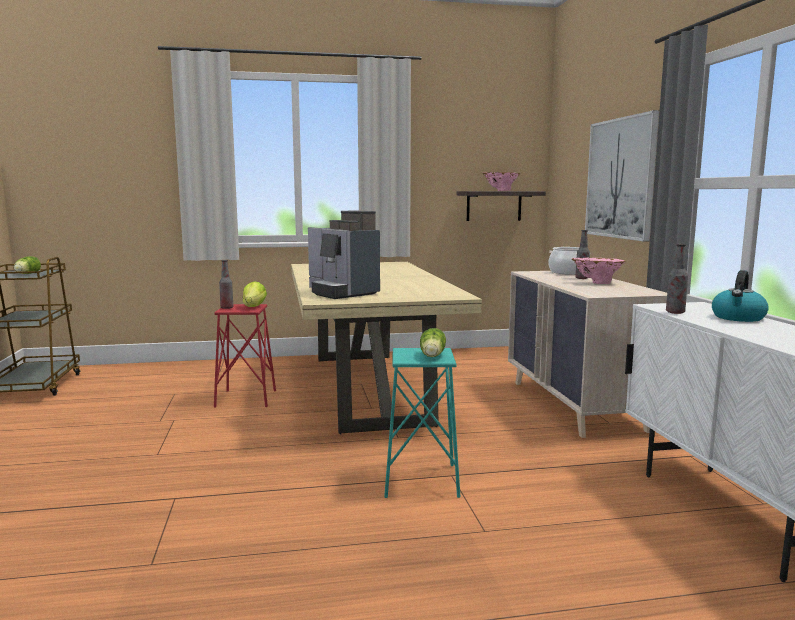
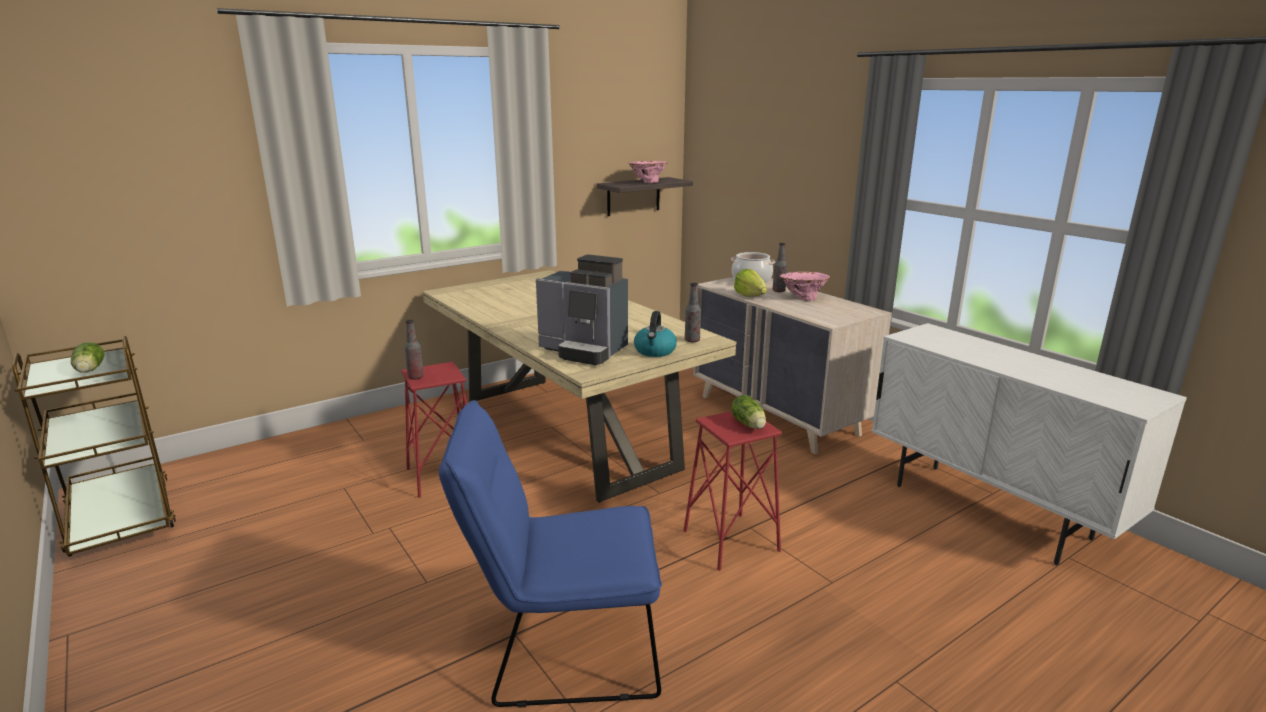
camera: 25 degrees left, 10 degrees up
lettuce [243,281,267,307] -> lettuce moved to [734,269,767,297]
turquoise stool [384,348,460,498] -> red stool [684,411,782,571]
picture [585,110,659,242] -> none
bottle [666,244,688,314] -> bottle moved to [685,283,701,342]
kettle [712,270,769,322] -> kettle moved to [634,311,677,357]
none -> blue chair [439,400,662,708]

